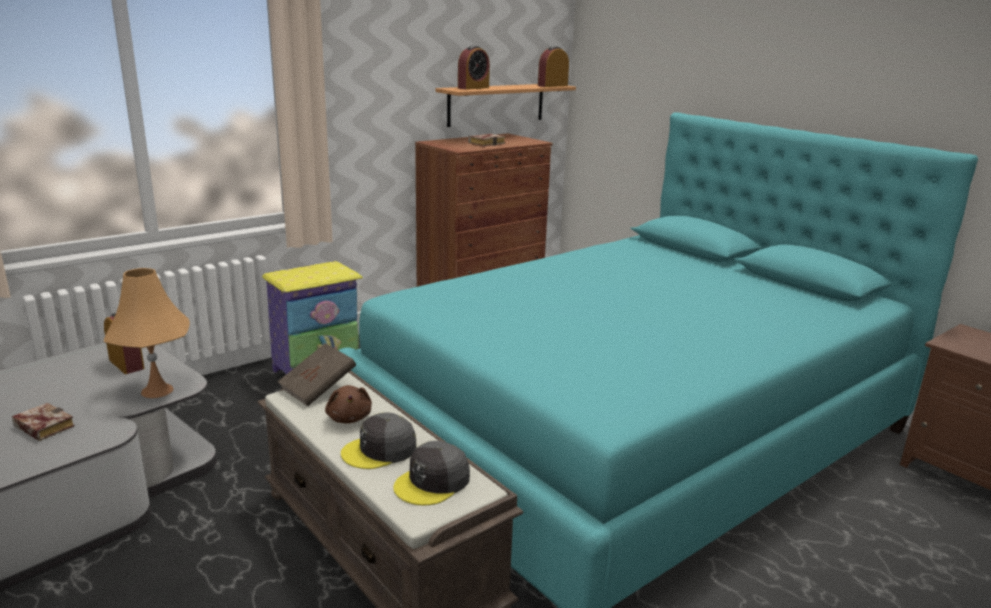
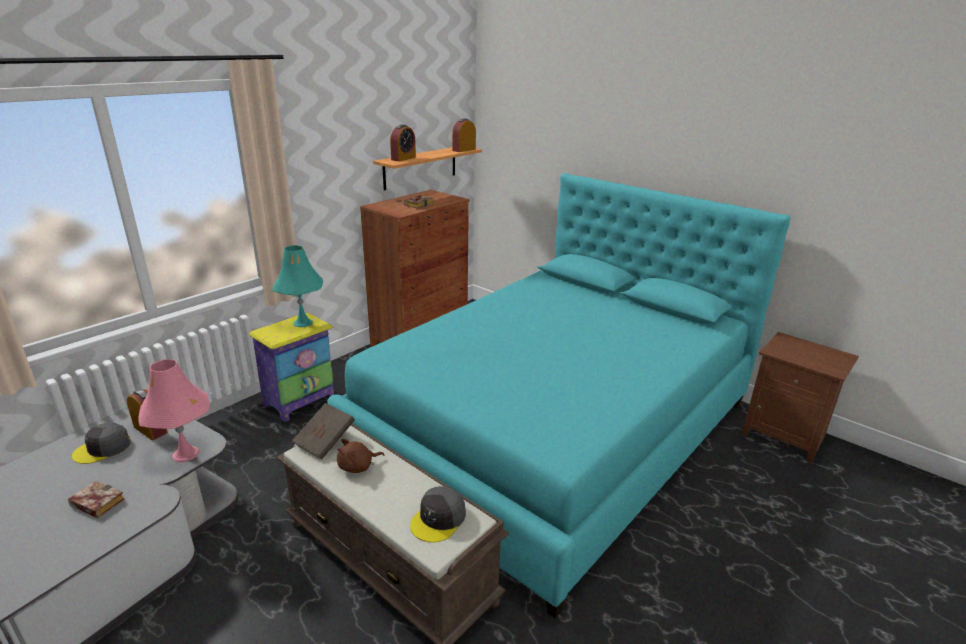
camera: 10 degrees left, 5 degrees up
orange table lamp [104,268,190,398] -> pink table lamp [138,359,209,462]
brown plush toy [325,385,372,423] -> brown plush toy turned 90 degrees clockwise [337,439,385,473]
grey cap [341,412,417,469] -> grey cap moved to [72,423,131,464]
none -> turquoise table lamp [272,245,323,327]

